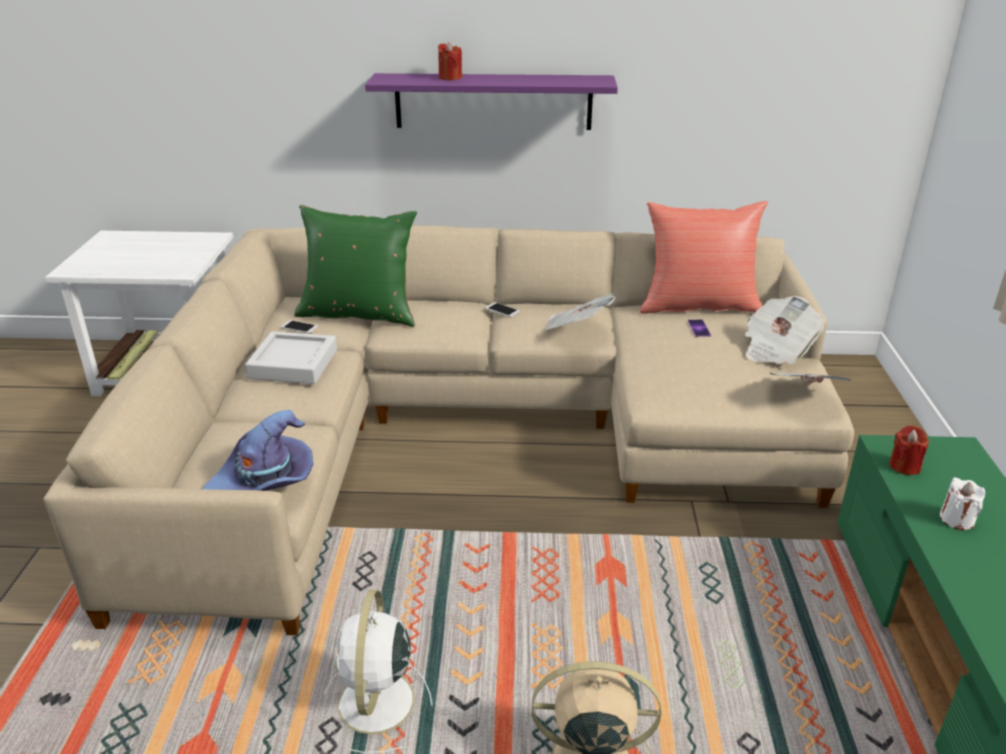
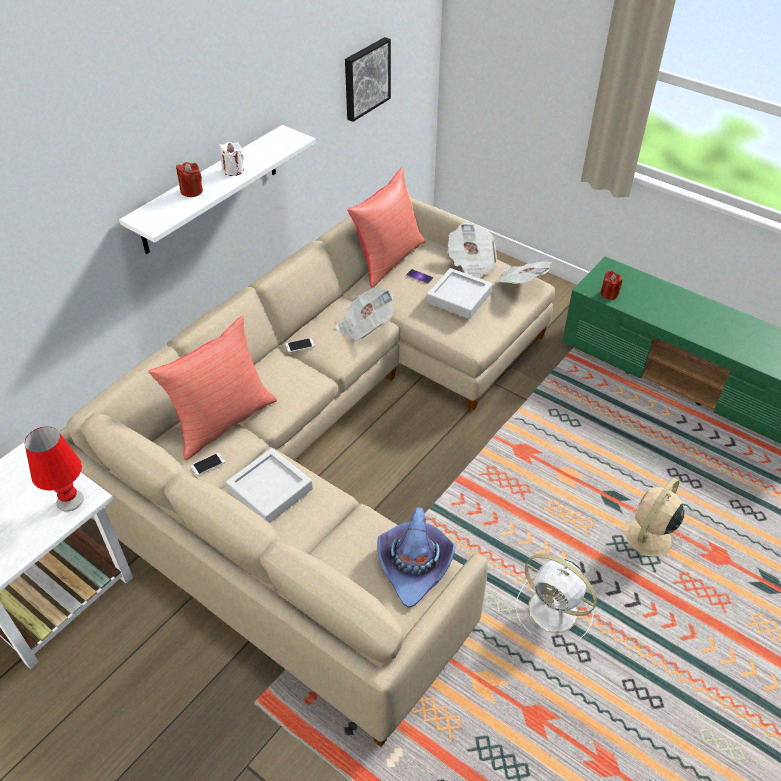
camera: 55 degrees left, 15 degrees up
green pillow [294,205,417,327] -> red pillow [148,316,277,460]
purple shelf [365,73,618,130] -> white shelf [119,125,316,254]
white candle [940,477,985,530] -> white candle moved to [219,142,244,176]
none -> red table lamp [24,426,84,511]
none -> picture [345,37,391,122]
none -> grey tray [426,268,493,319]

